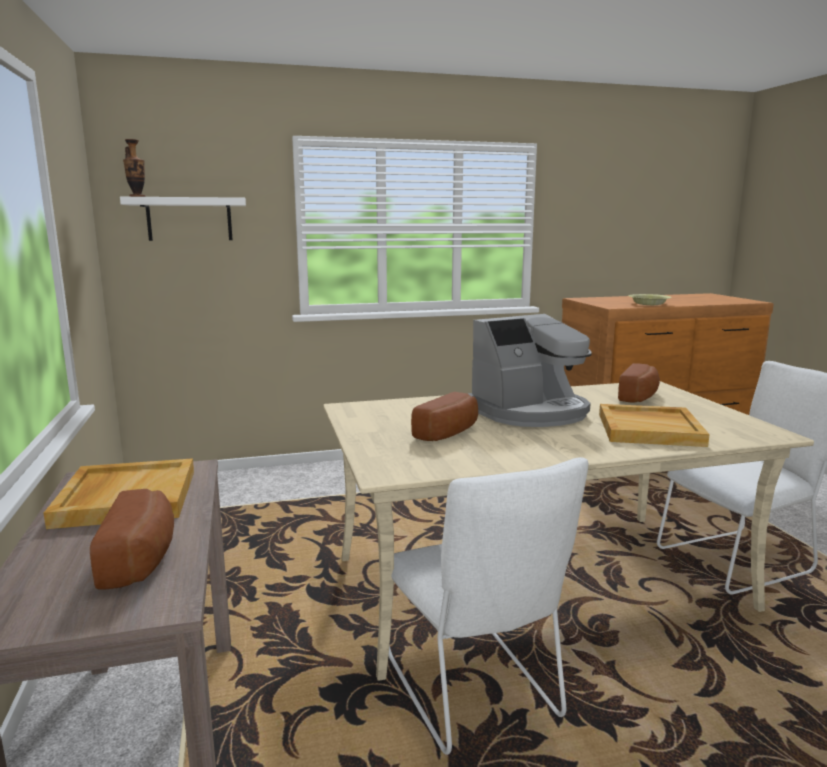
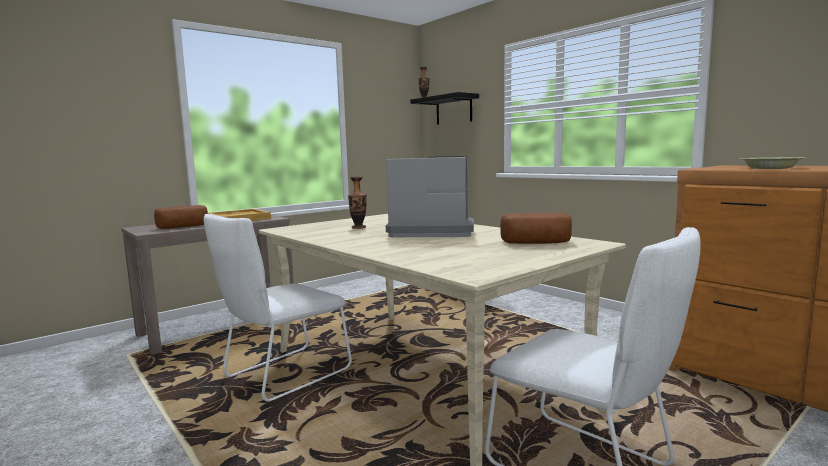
camera: 65 degrees right, 5 degrees down
white shelf [120,197,246,241] -> black shelf [410,92,479,125]
bread [411,392,478,441] -> vase [348,177,367,229]
coffee machine [468,314,592,427] -> coffee machine turned 150 degrees clockwise [386,156,474,237]
beige tray [599,404,710,447] -> none

